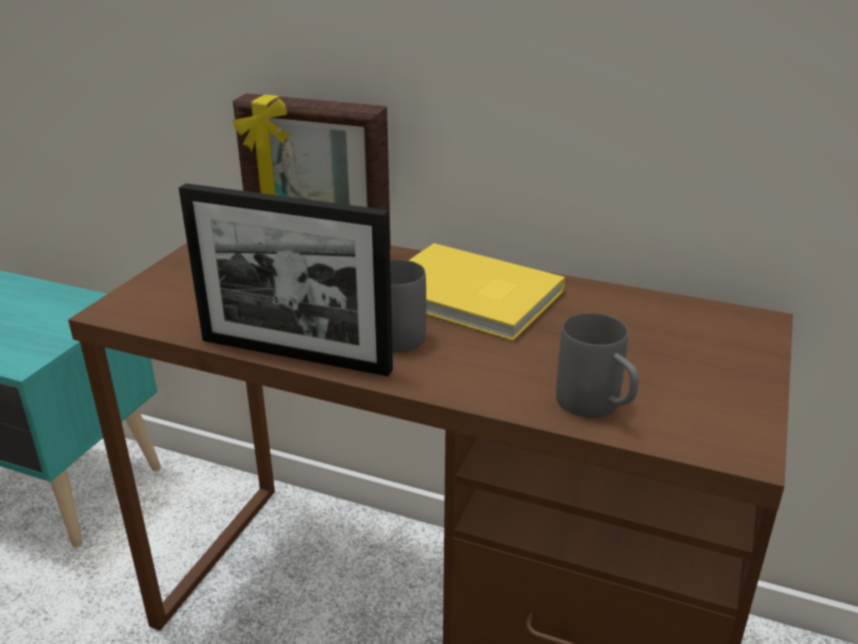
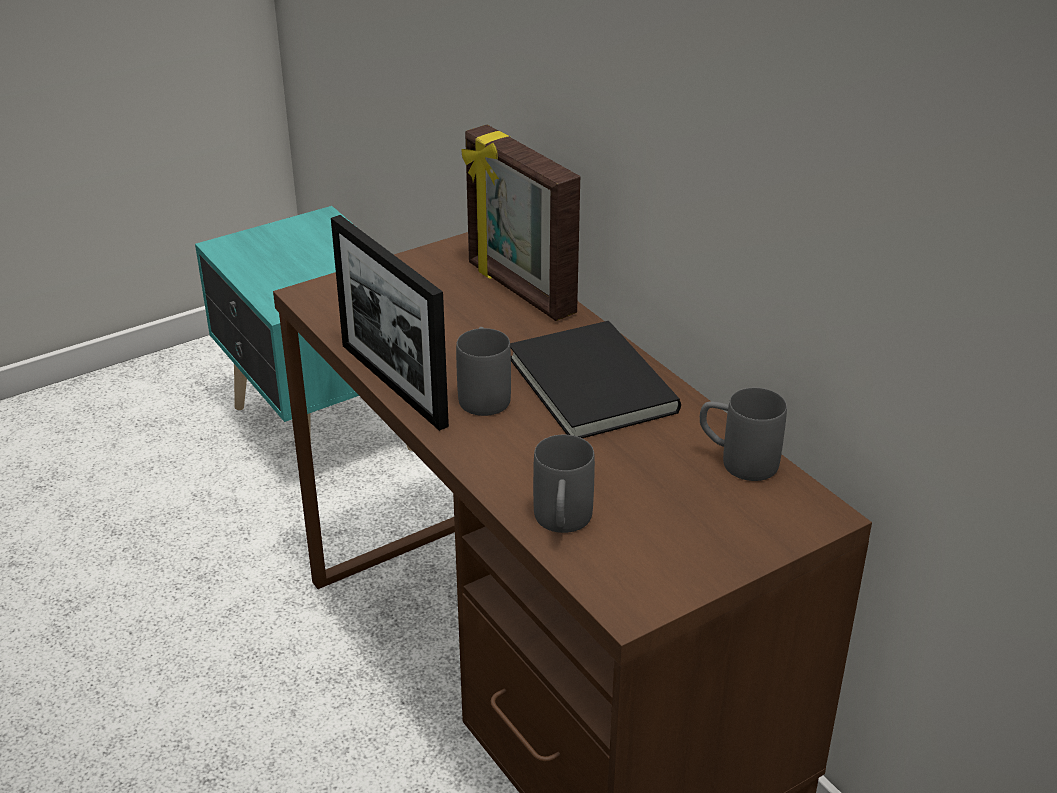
camera: 35 degrees right, 5 degrees up
yellow book [409,243,565,341] -> black book [510,321,681,438]
none -> grey mug [700,388,787,481]

